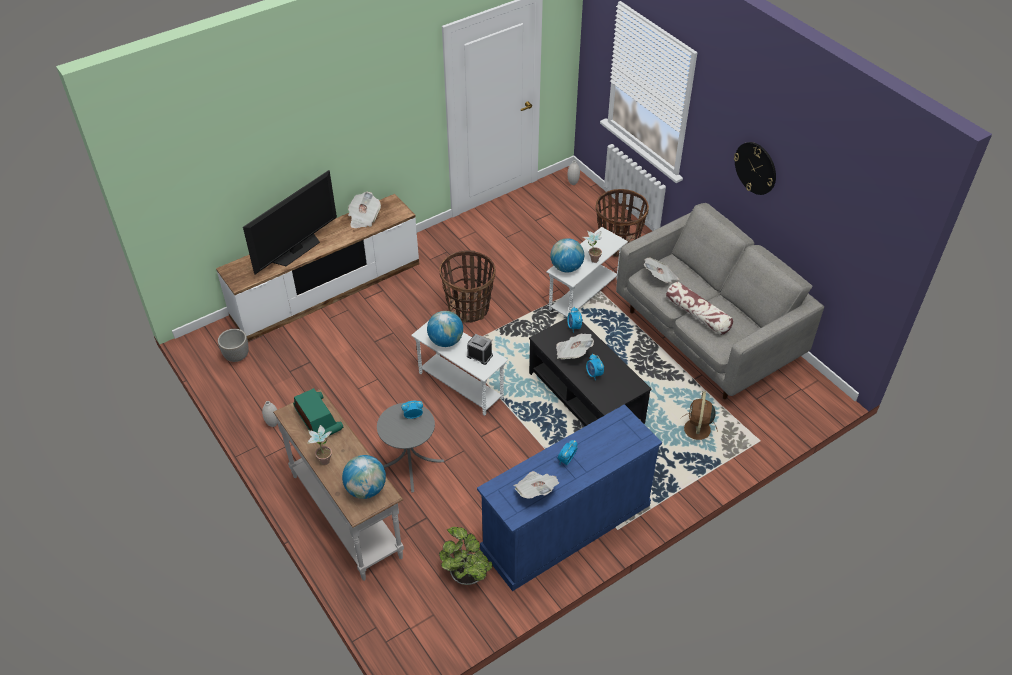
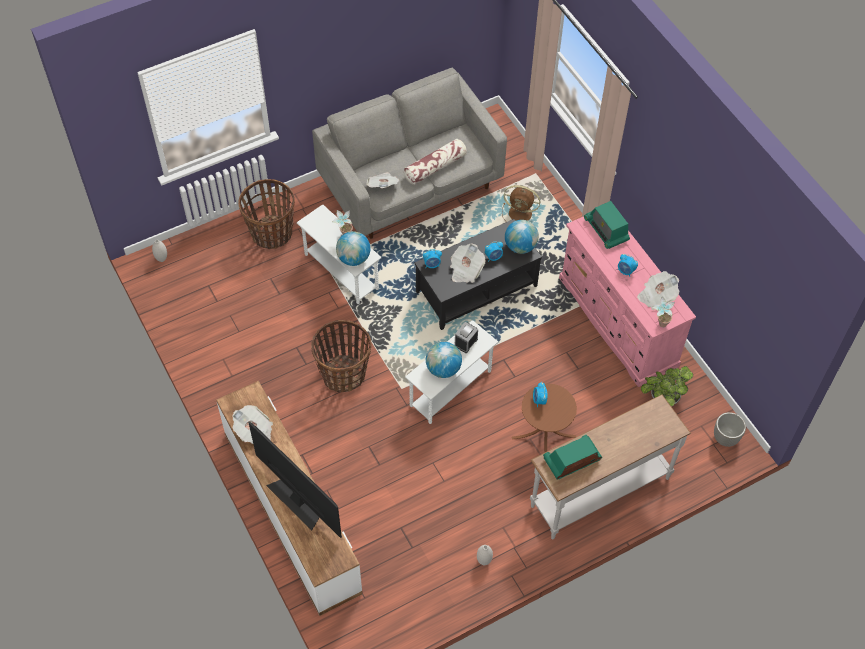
camera: 85 degrees left, 10 degrees up
planter [218,329,249,362] -> planter moved to [714,412,746,447]
potted plant [308,425,332,465] -> potted plant moved to [652,297,675,327]
globe [342,455,386,499] -> globe moved to [505,220,539,254]
grey side table [377,403,444,493] -> brown side table [512,384,577,453]
blue dresser [477,404,662,591] -> pink dresser [559,216,696,387]
wall clock [734,142,776,195] -> none
none -> radio [584,201,630,249]

